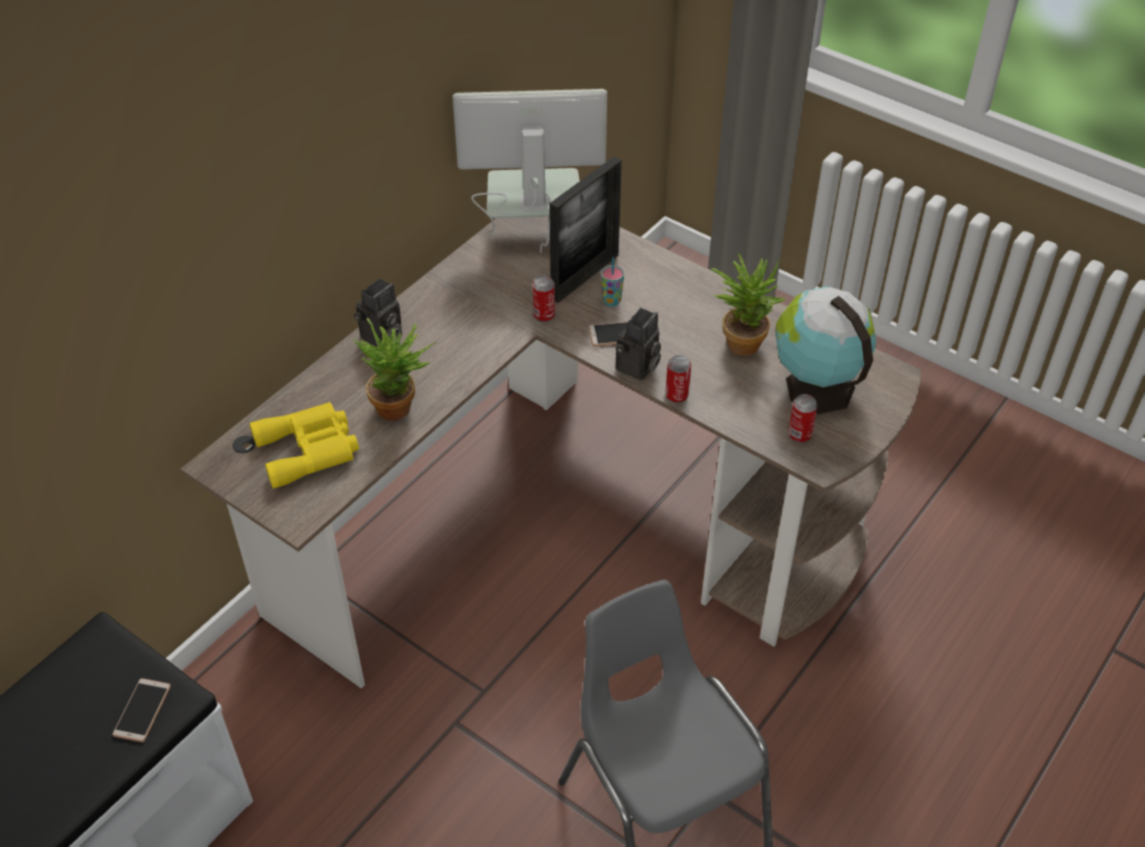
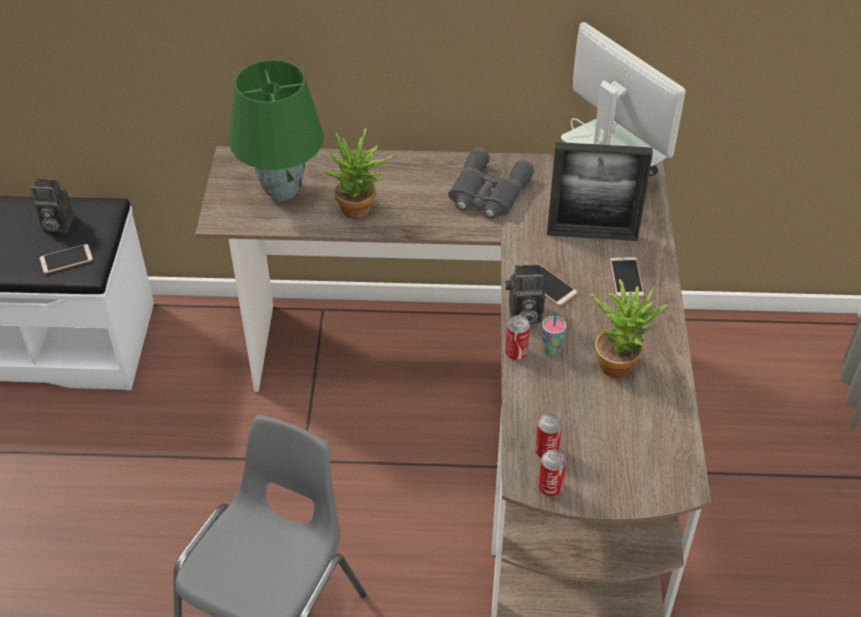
camera: 55 degrees right, 0 degrees up
yellow binoculars [250,402,359,489] -> green table lamp [229,60,324,201]
camera [354,278,402,347] -> camera moved to [31,179,74,232]
can [532,275,555,322] -> can moved to [538,450,566,496]
cup [601,257,624,306] -> cup moved to [542,311,566,356]
globe [775,286,876,414] -> none
none -> grey binoculars [448,148,535,219]
none -> phone [610,257,644,298]

